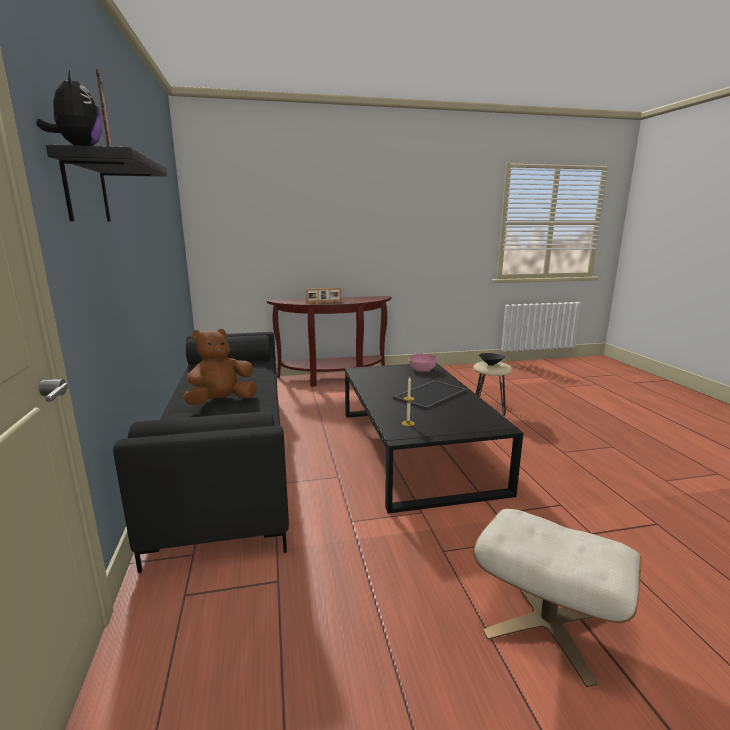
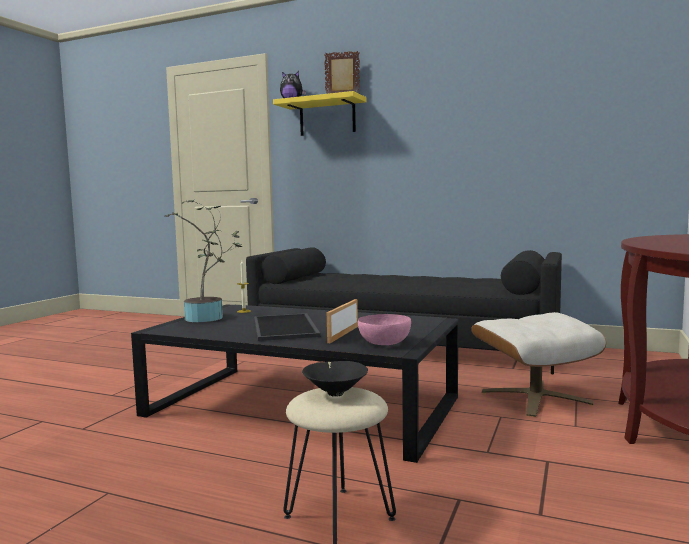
camera: 125 degrees right, 10 degrees down
black shelf [46,145,168,222] -> yellow shelf [273,91,367,136]
brown plush toy [183,329,257,405] -> none
picture frame [306,288,341,303] -> picture frame moved to [327,299,358,343]
beige ottoman [473,509,642,687] -> beige ottoman moved to [471,312,607,417]
none -> potted plant [164,200,242,322]

